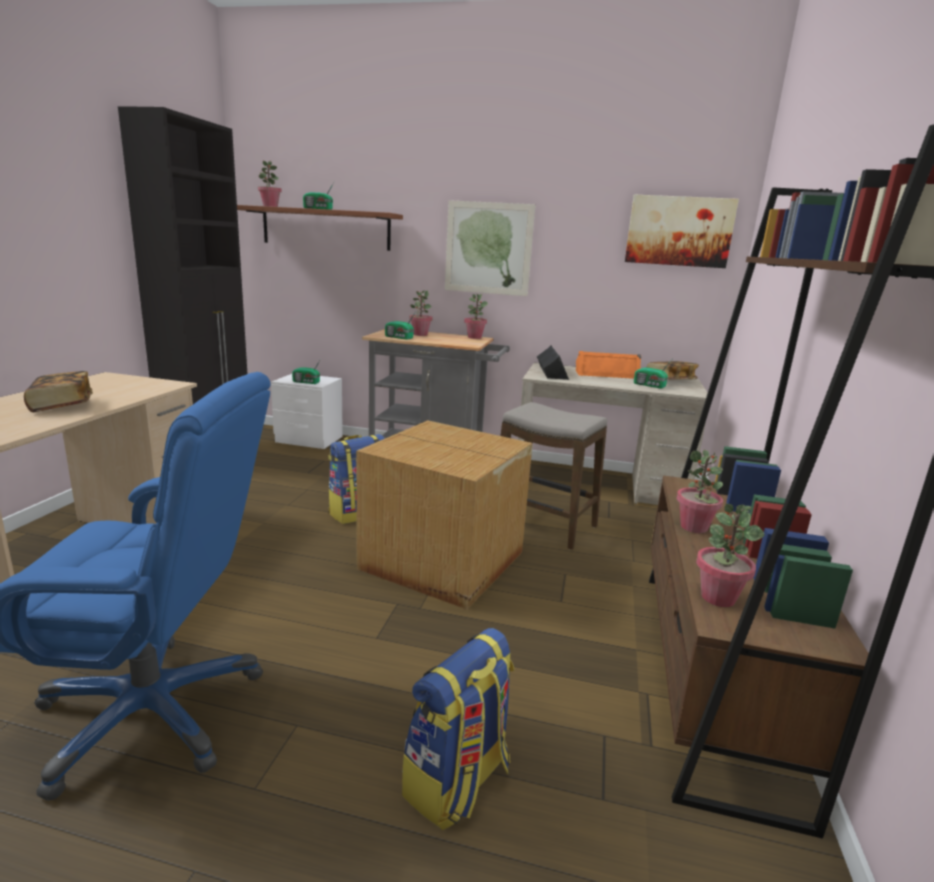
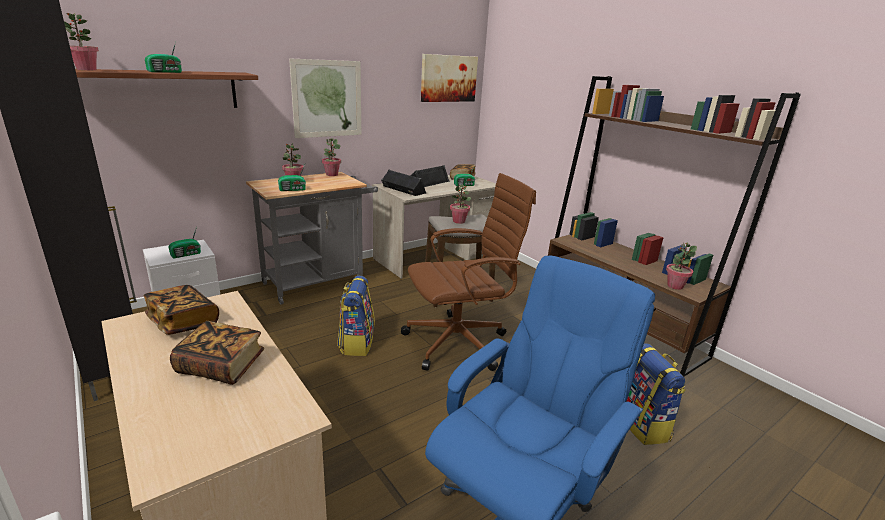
camera: 50 degrees left, 5 degrees up
cardboard box [356,420,533,609] -> brown office chair [401,173,536,371]
orange speaker [576,351,641,379] -> black speaker [411,165,450,187]
potted plant [677,450,723,533] -> potted plant moved to [450,184,471,224]
none -> book [144,285,219,335]

